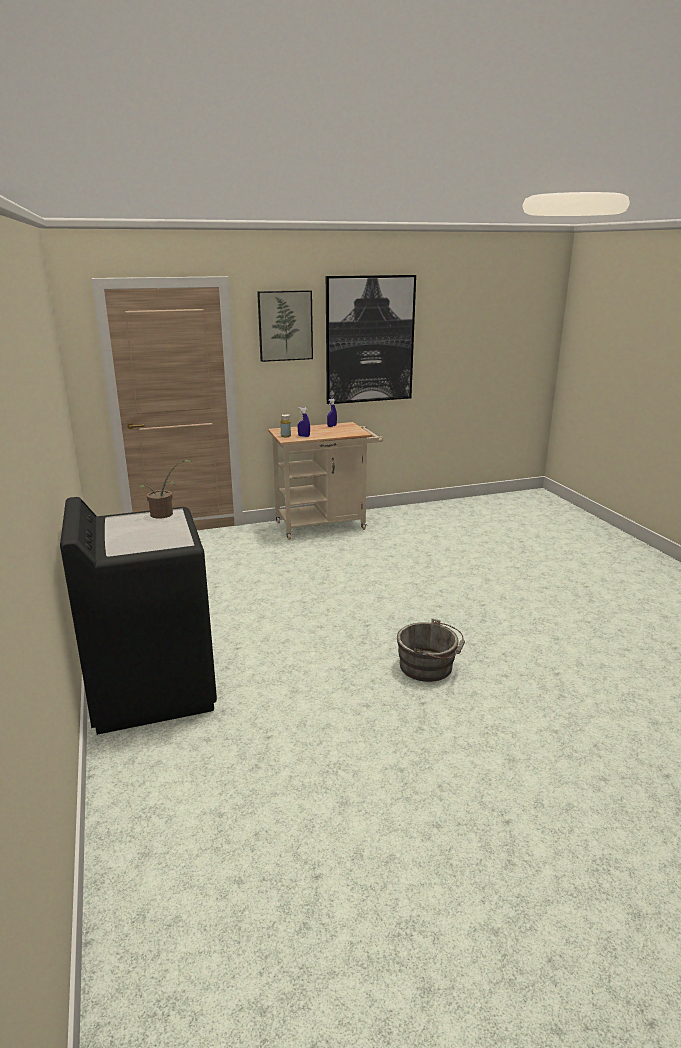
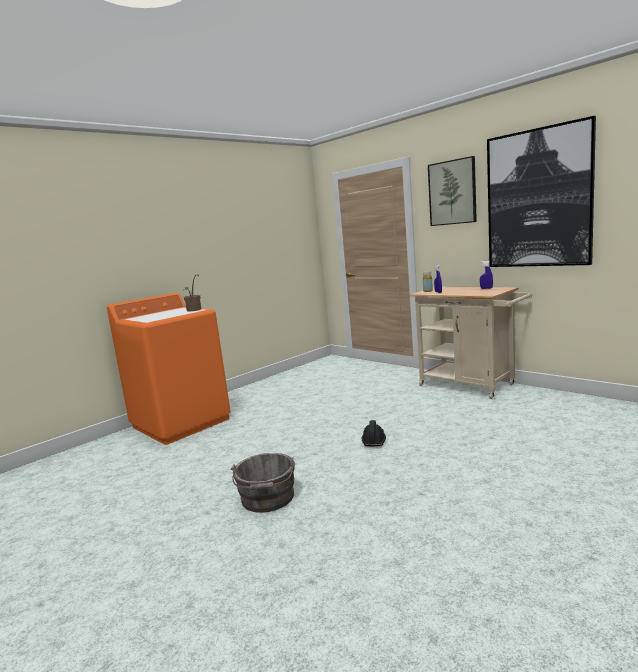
camera: 65 degrees right, 10 degrees down
black washing machine [60,497,217,735] -> orange washing machine [107,293,231,445]
none -> black hard hat [362,420,386,446]

